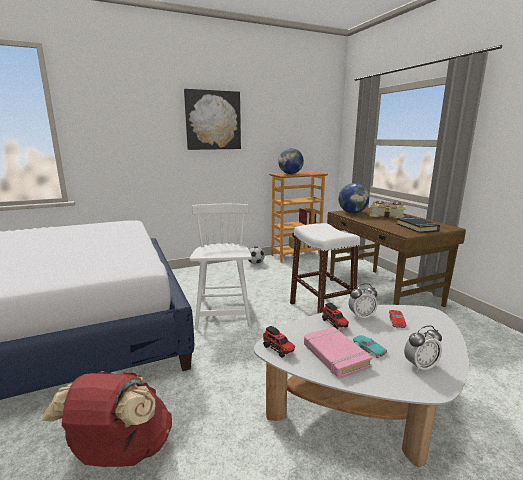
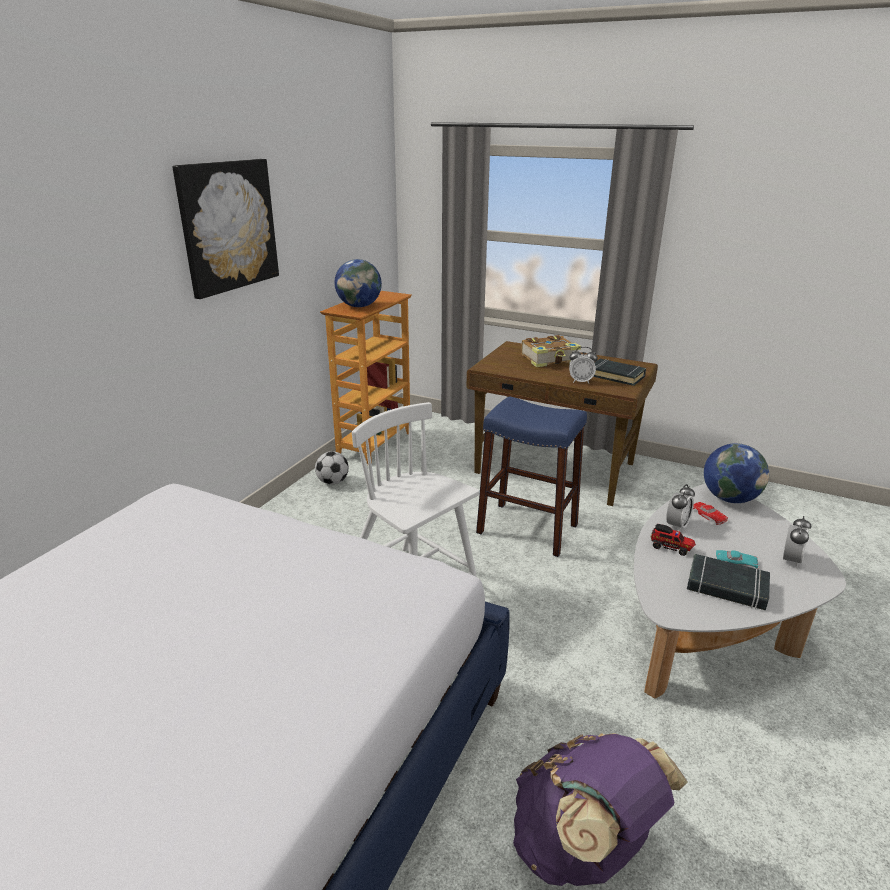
camera: 40 degrees left, 10 degrees up
red backpack [42,371,172,467] -> purple backpack [513,733,688,886]
toy truck [263,326,295,358] -> none
white stool [290,223,360,314] -> blue stool [476,396,587,557]
pink book [304,327,372,379] -> black book [687,554,770,610]
globe [338,183,369,213] -> globe moved to [704,443,769,503]
none -> alarm clock [569,347,598,384]

